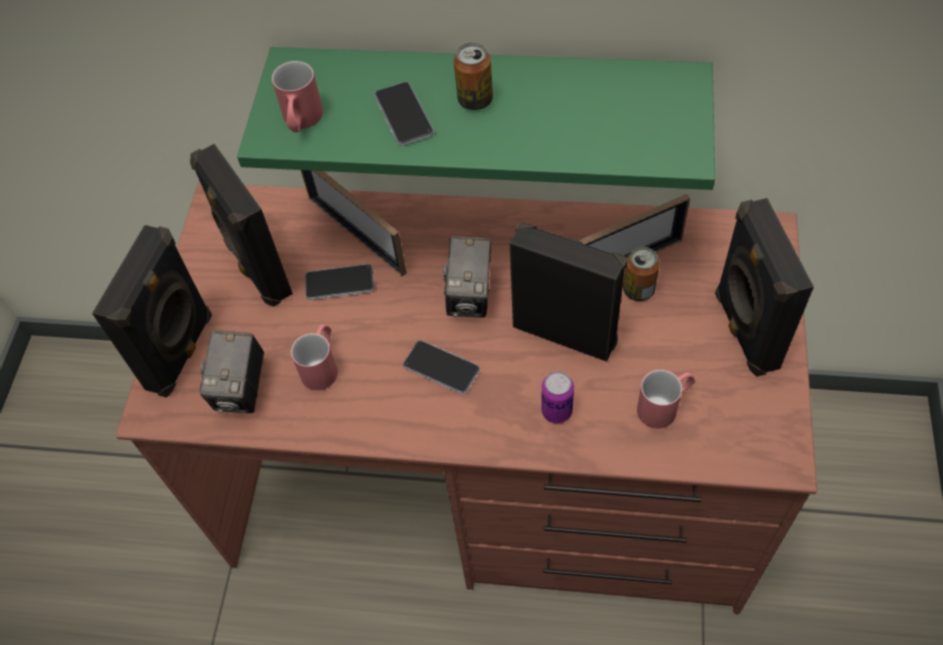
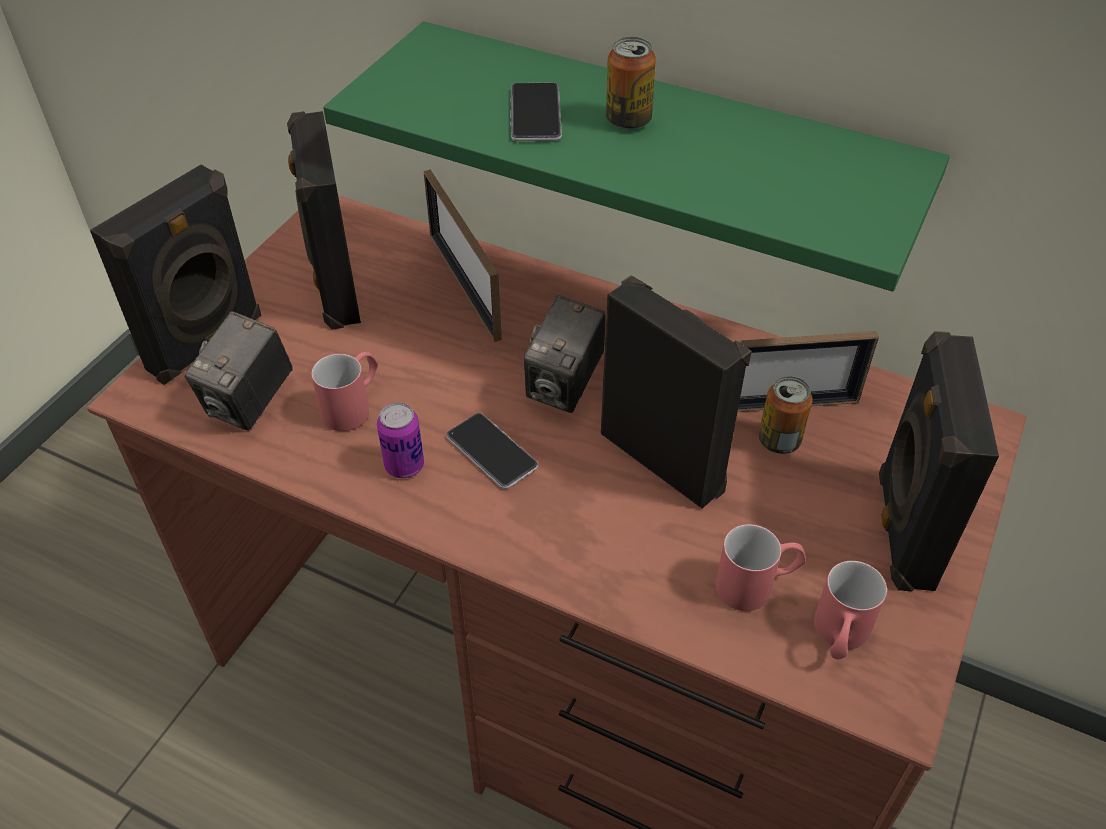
camera: 15 degrees right, 10 degrees down
red mug [272,61,323,133] -> red mug moved to [814,561,887,660]
phone [305,264,374,300] -> none
can [542,371,574,423] -> can moved to [377,403,424,478]

